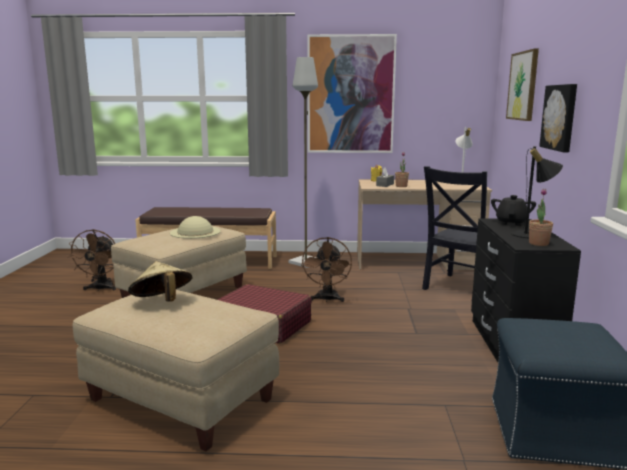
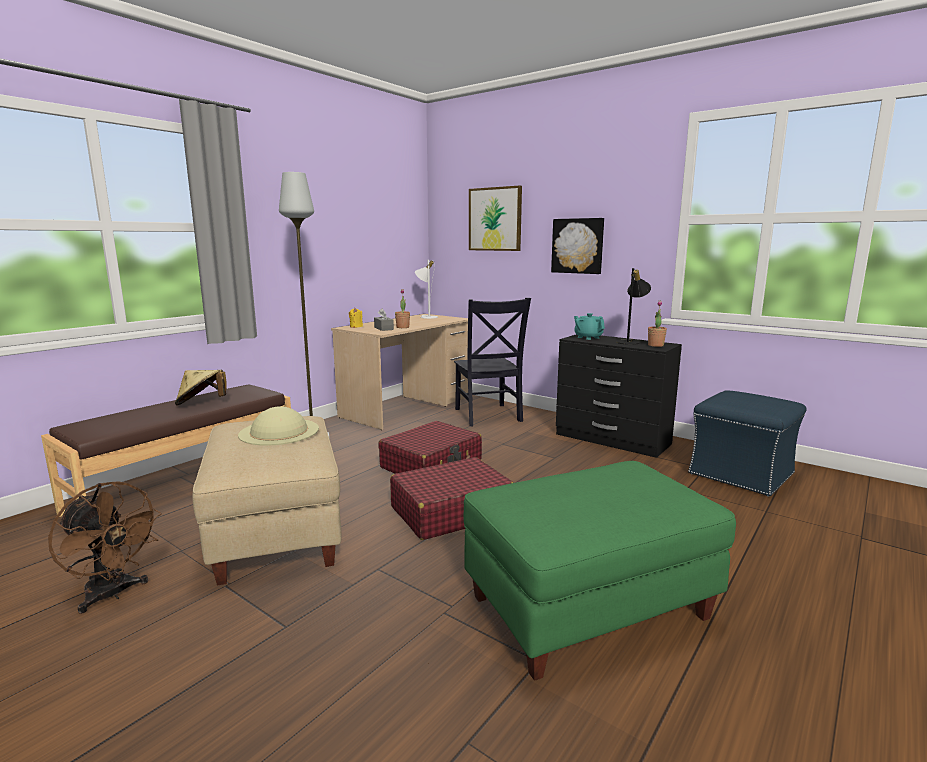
camera: 55 degrees left, 0 degrees up
beige ottoman [73,290,279,451] -> green ottoman [464,461,736,681]
beige hat [128,261,192,302] -> beige hat moved to [175,370,227,406]
brown fan [301,237,352,302] -> red suitcase [379,421,482,474]
picture [307,34,397,153] -> none
black teapot [491,195,536,226] -> turquoise teapot [574,313,605,340]

